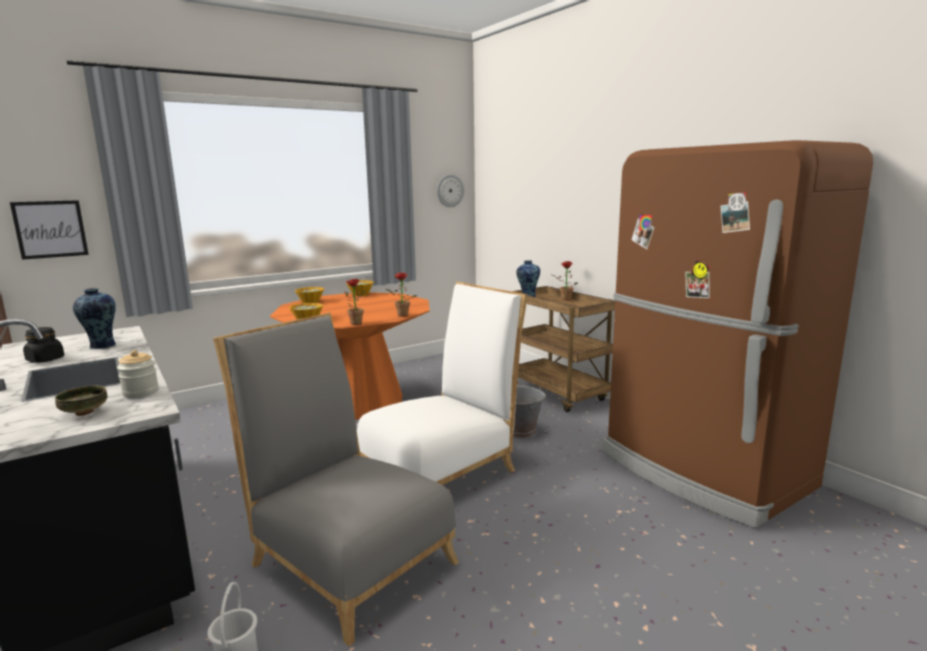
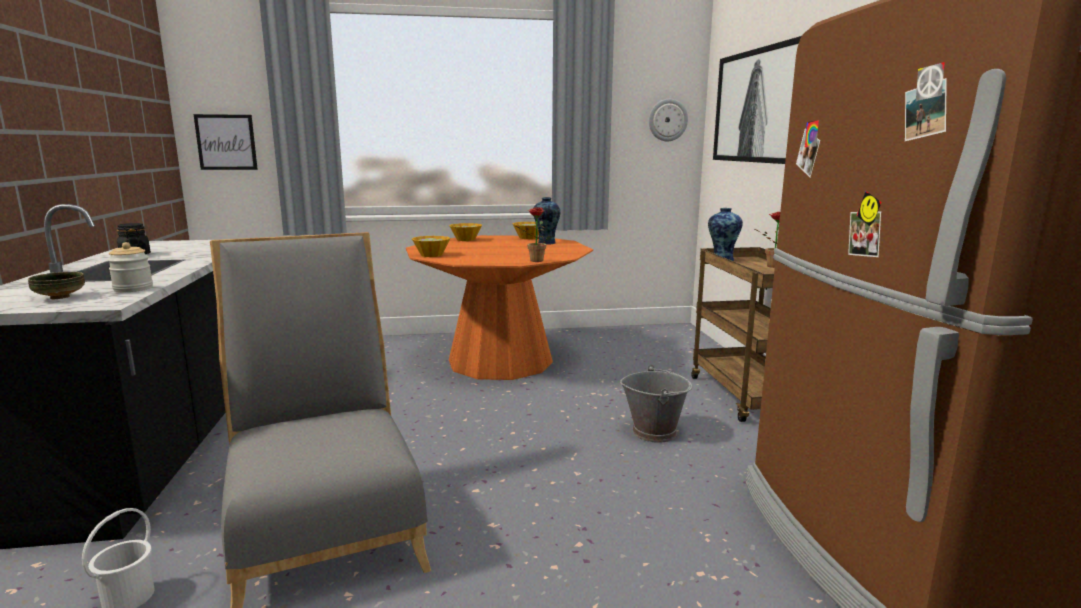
camera: 25 degrees right, 0 degrees up
vase [73,288,116,349] -> vase moved to [534,197,560,245]
potted plant [344,279,365,325] -> none
white chair [357,282,528,485] -> none
none -> picture [713,36,801,164]

